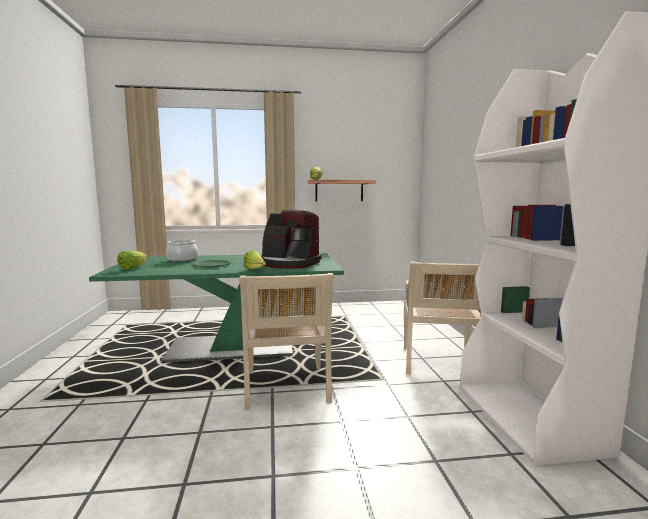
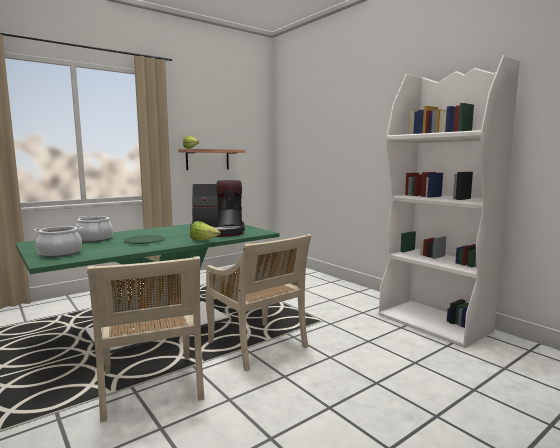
camera: 30 degrees left, 0 degrees up
lettuce [117,250,147,270] -> cooking pot [33,226,82,258]
beige chair [404,262,481,375] -> beige chair moved to [87,256,204,422]

